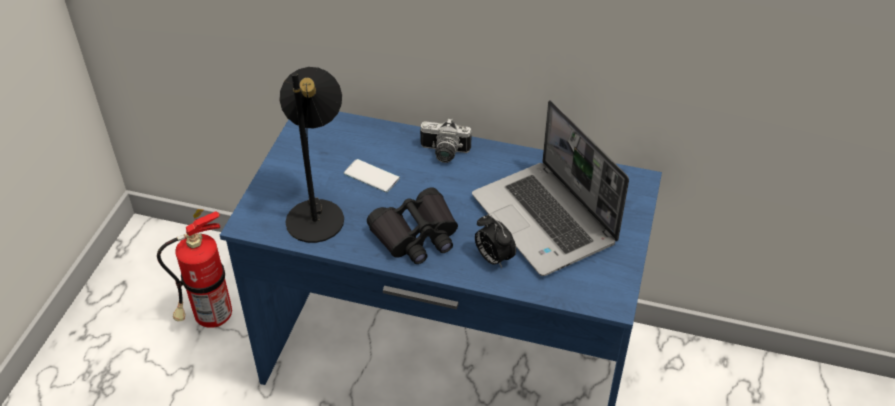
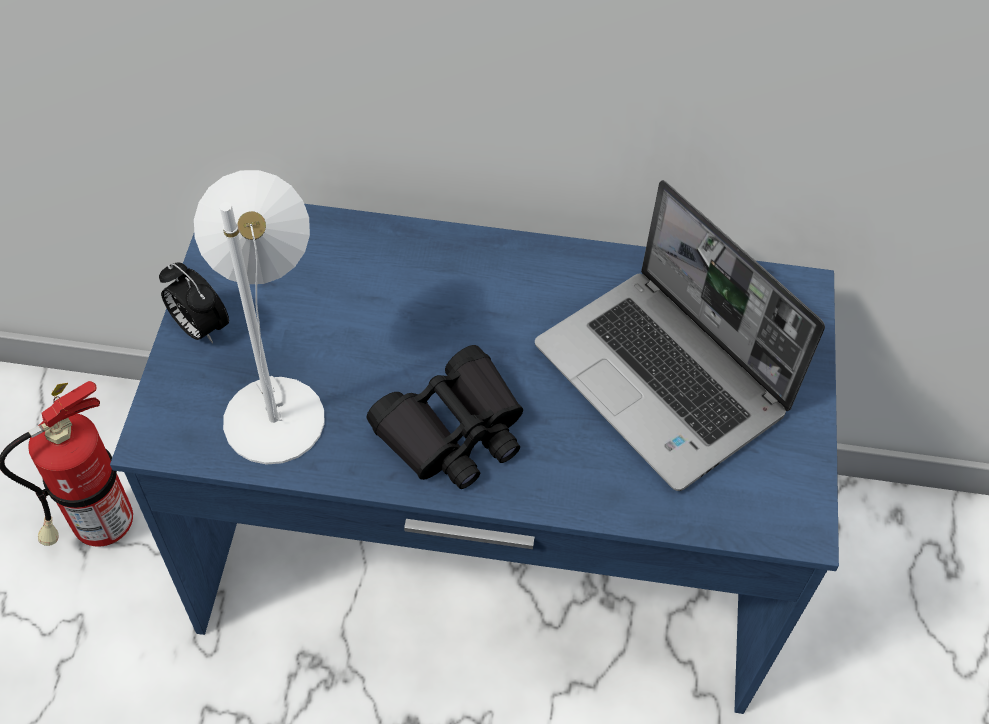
camera: 10 degrees left, 10 degrees up
black table lamp [279,67,344,243] -> white table lamp [194,170,325,465]
phone [344,159,400,192] -> none
camera [420,118,471,163] -> none
alarm clock [475,214,516,268] -> alarm clock moved to [159,263,229,344]

